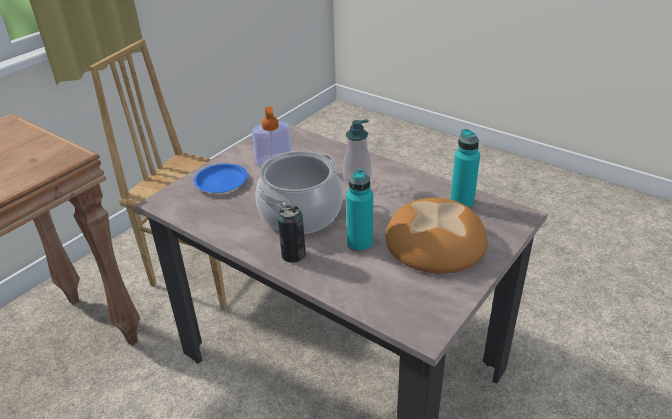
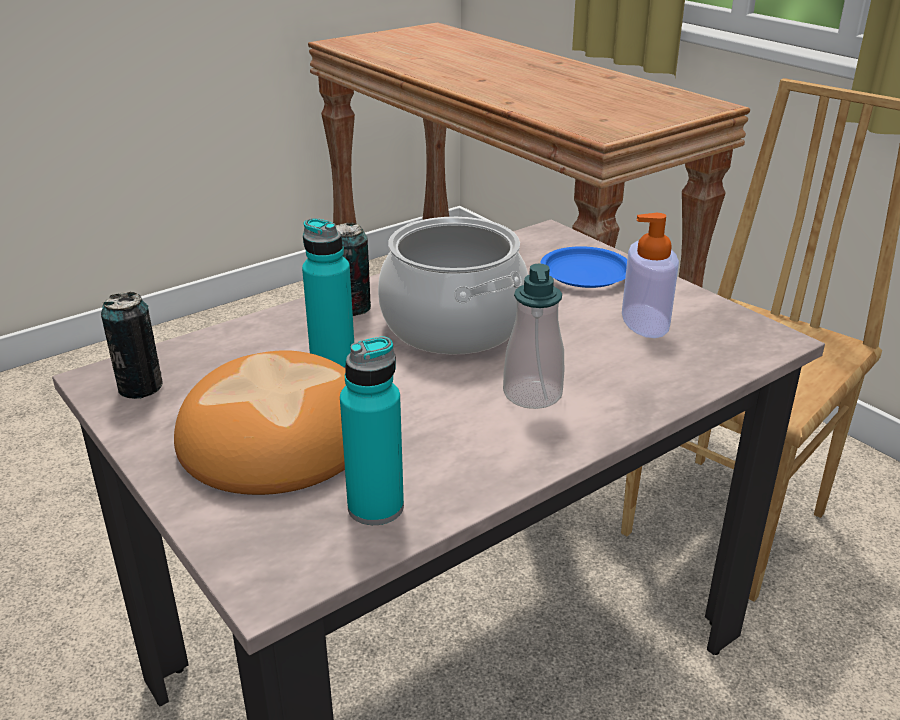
camera: 105 degrees right, 5 degrees down
none -> can [101,292,163,399]

